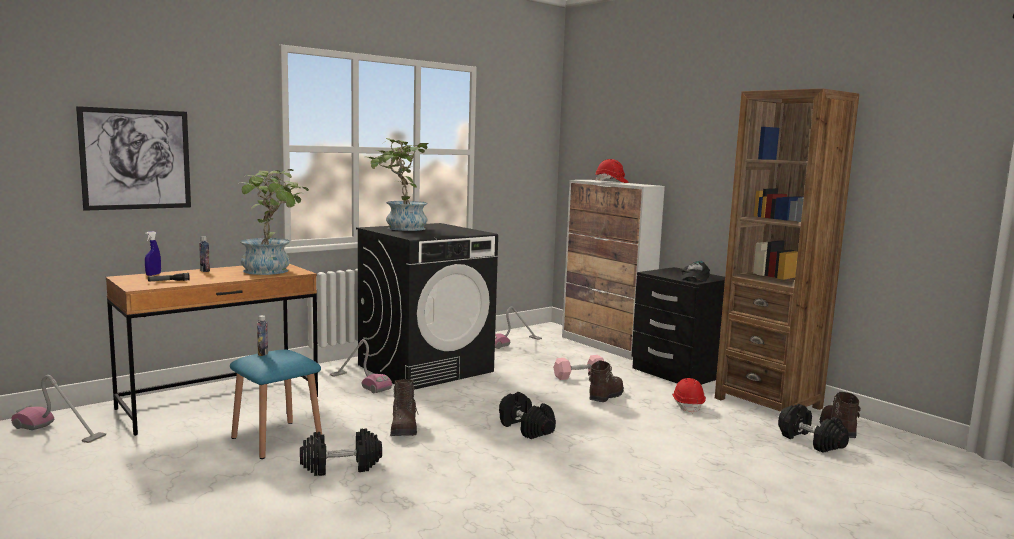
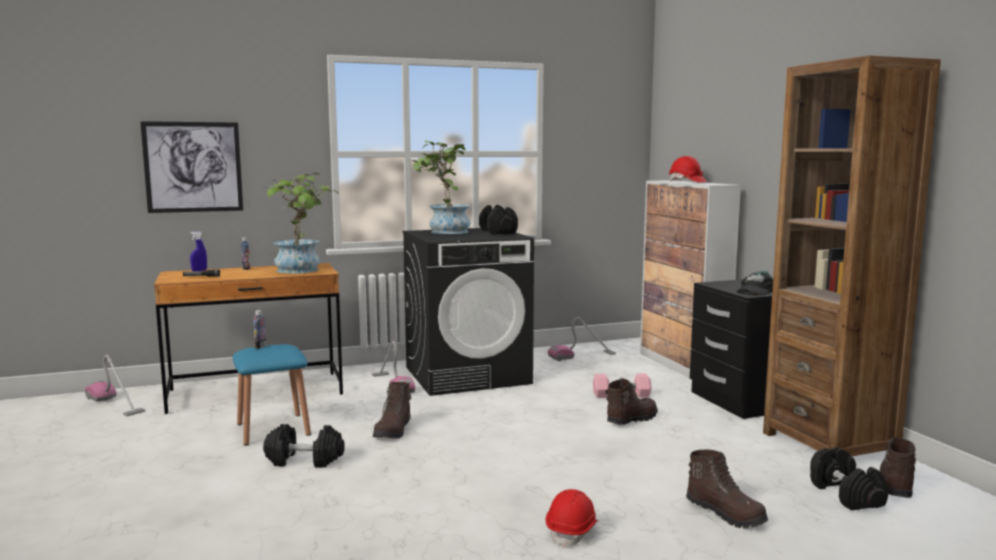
camera: 20 degrees right, 0 degrees up
black dumbbell [499,392,556,439] -> black dumbbell moved to [479,205,518,235]
red hard hat [672,378,706,413] -> red hard hat moved to [546,489,598,548]
none -> brown boot [686,449,768,528]

